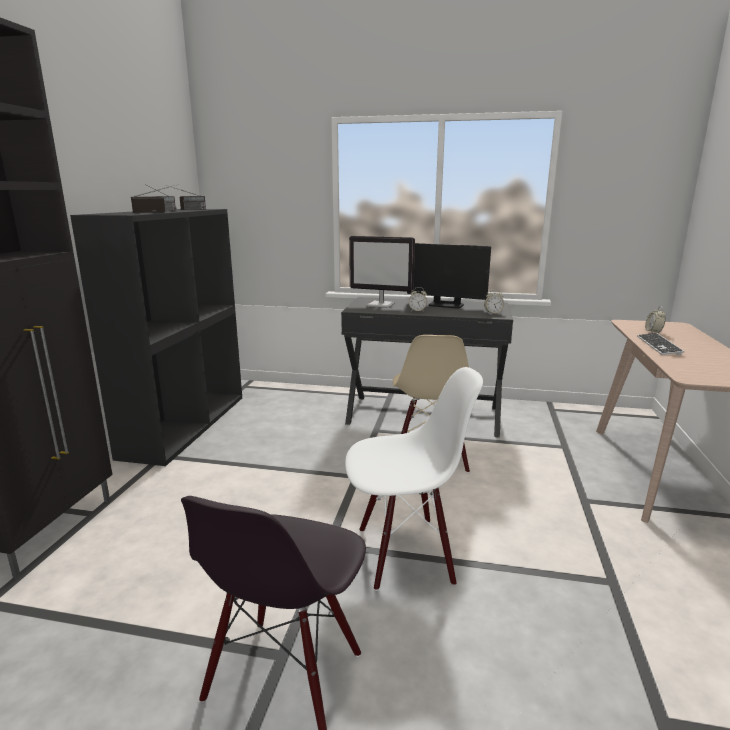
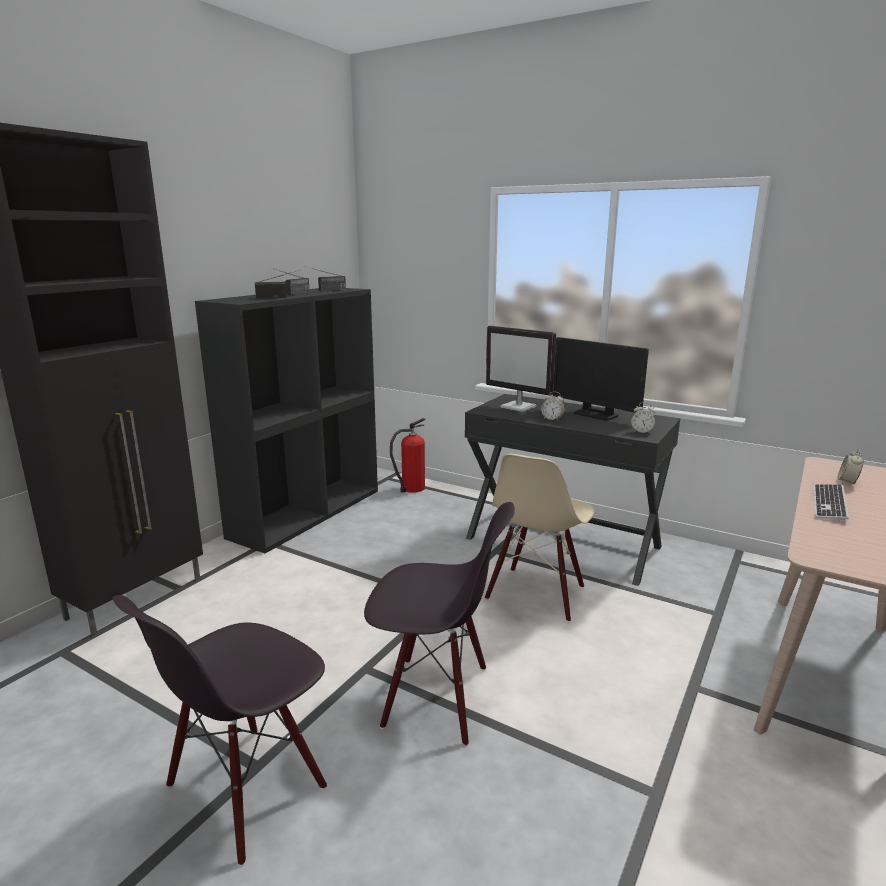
camera: 20 degrees right, 0 degrees up
white chair [345,367,483,591] -> black chair [364,502,515,746]
none -> fire extinguisher [390,418,425,493]

